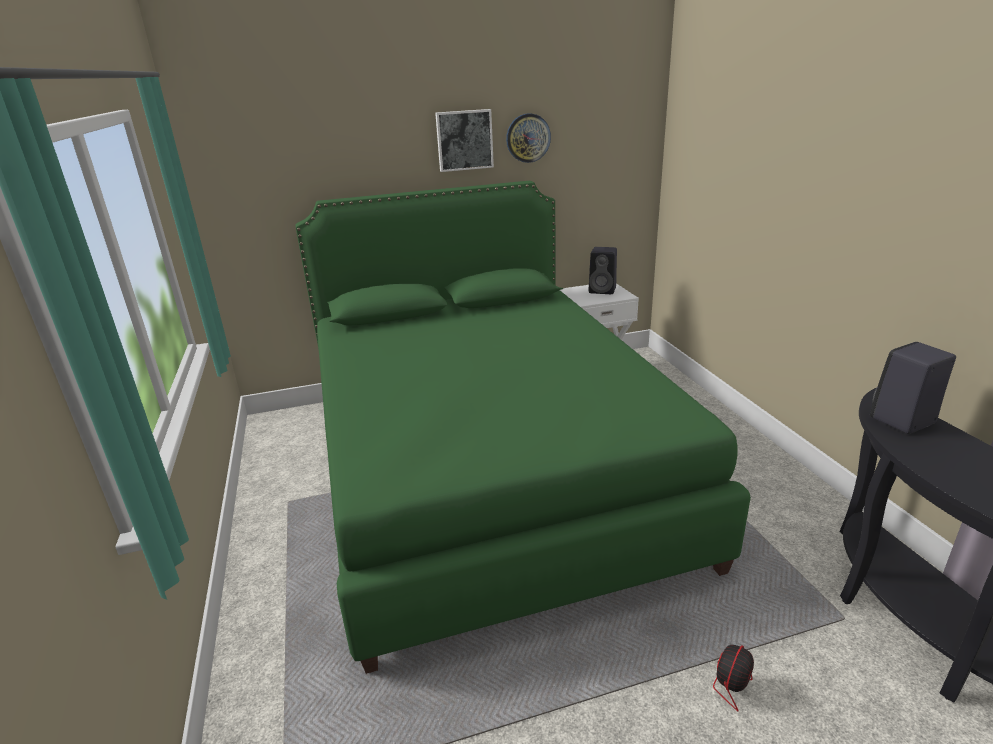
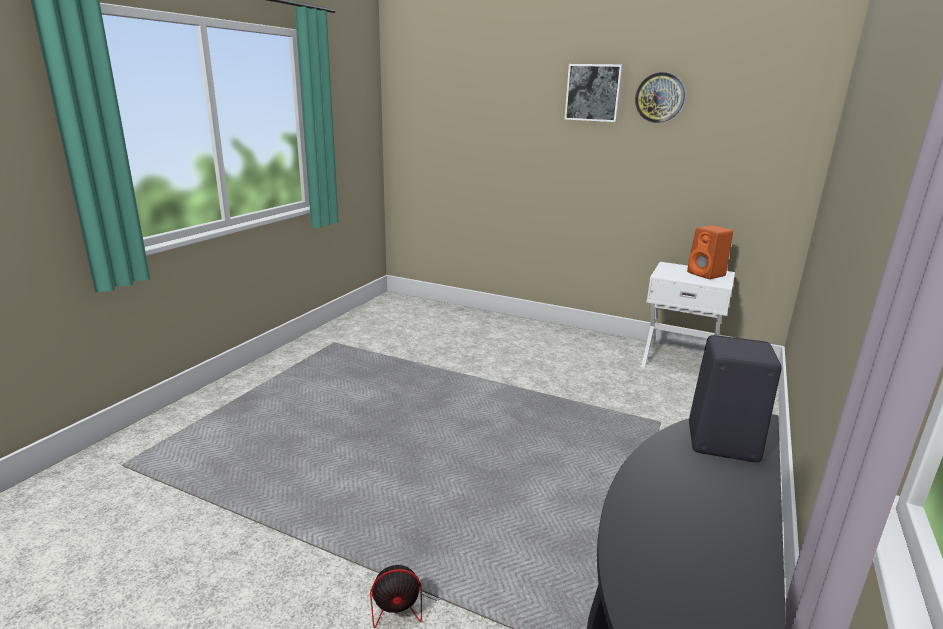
camera: 40 degrees right, 5 degrees down
green bed [295,181,751,674] -> none
black speaker [589,247,617,294] -> orange speaker [687,225,733,279]

